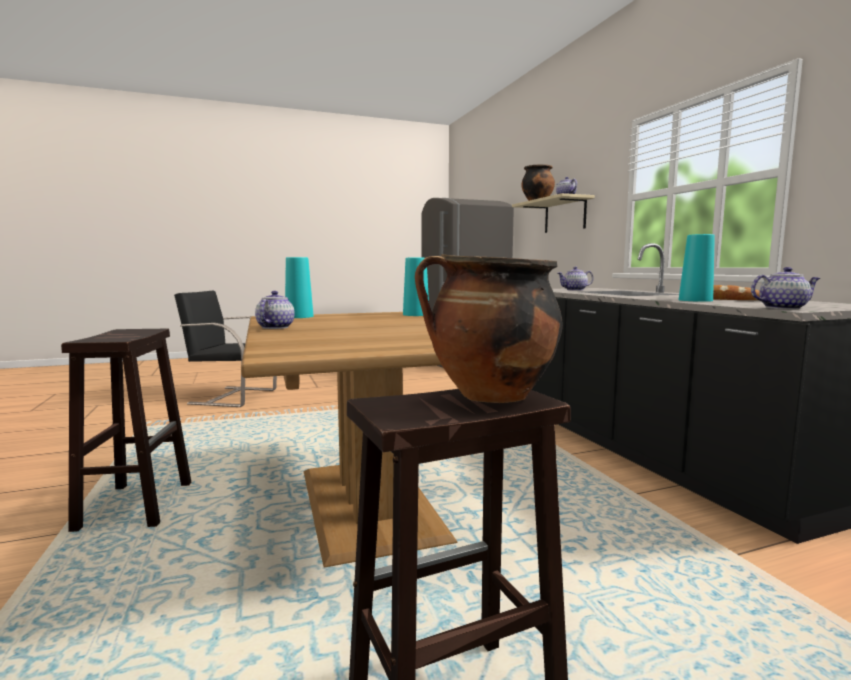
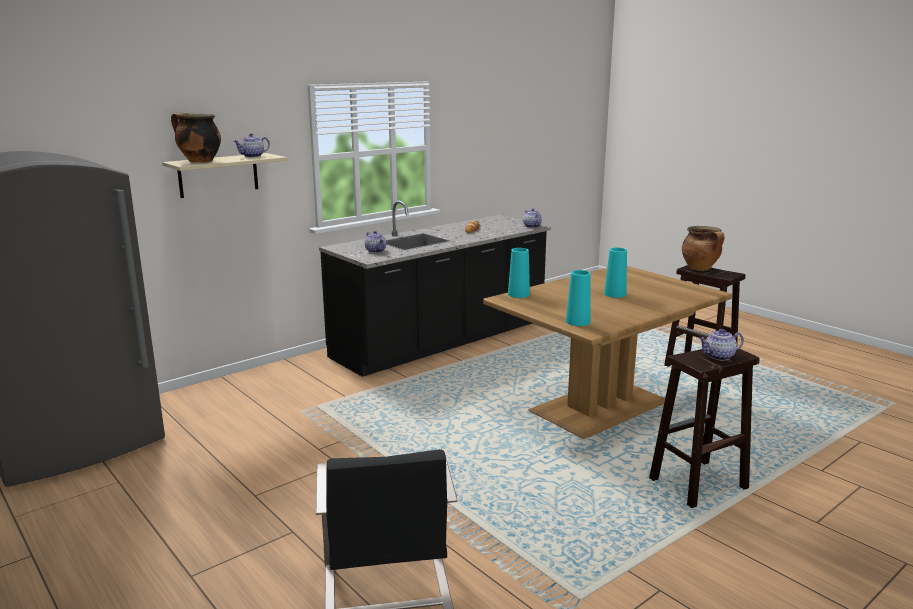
camera: 110 degrees left, 10 degrees up
teapot [255,291,295,329] -> teapot moved to [699,329,744,361]
turquoise vase [679,234,715,302] -> turquoise vase moved to [604,248,627,298]

